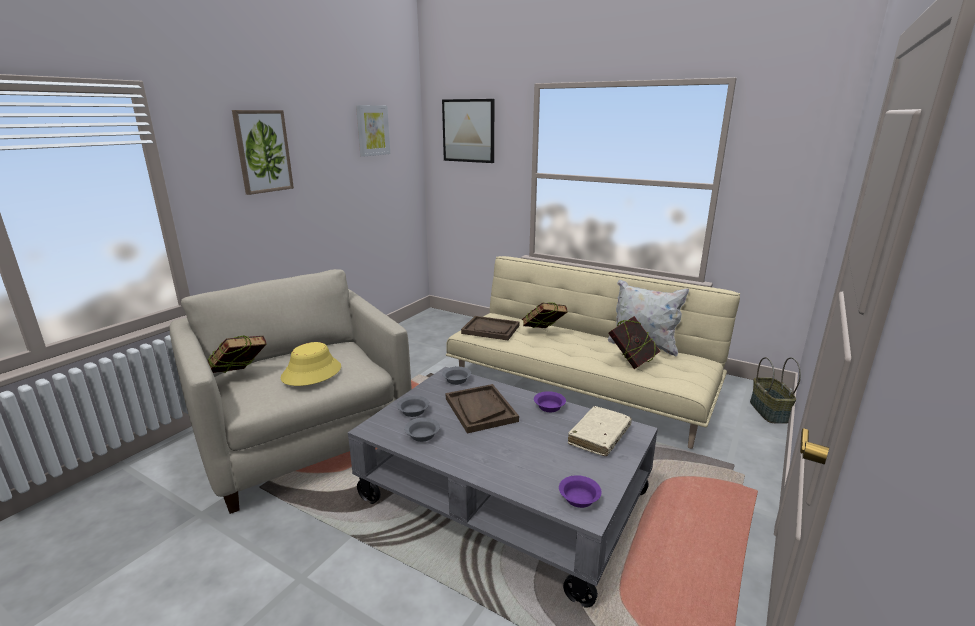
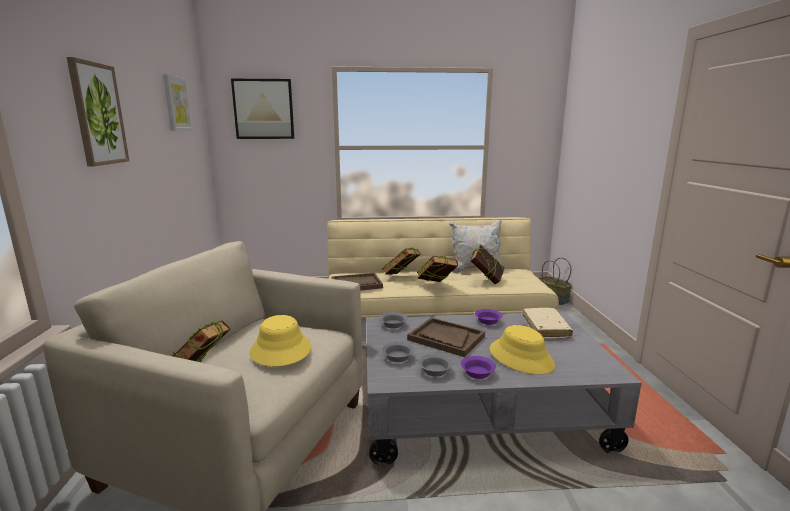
camera: 35 degrees left, 5 degrees down
purple bowl [559,475,602,508] -> purple bowl moved to [461,356,496,379]
none -> book [417,256,458,282]
none -> yellow hat [490,325,555,375]

